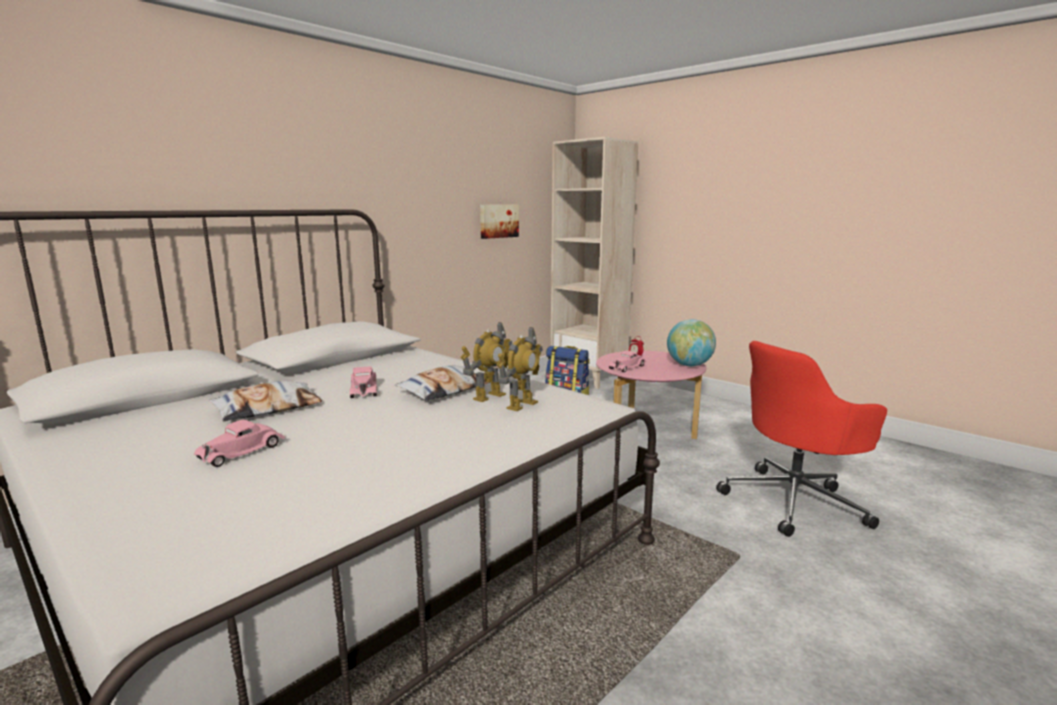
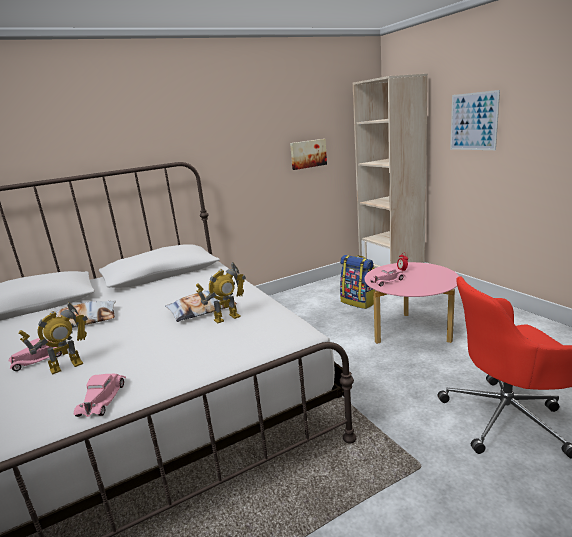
camera: 20 degrees right, 5 degrees up
pink toy car [350,367,377,398] -> pink toy car moved to [74,374,126,417]
toy robot [497,327,543,411] -> toy robot moved to [19,302,88,375]
globe [667,319,716,366] -> none
none -> picture [450,90,500,150]

